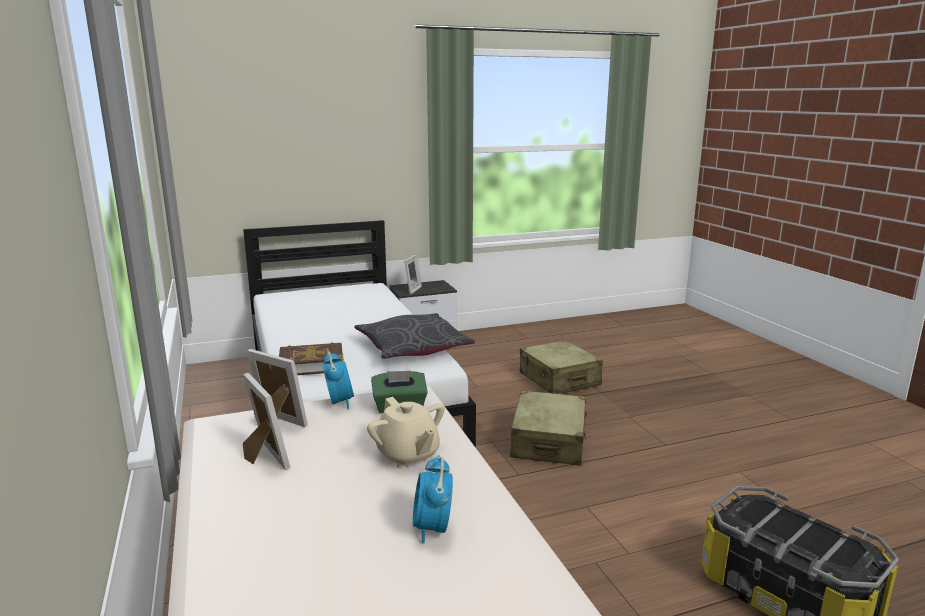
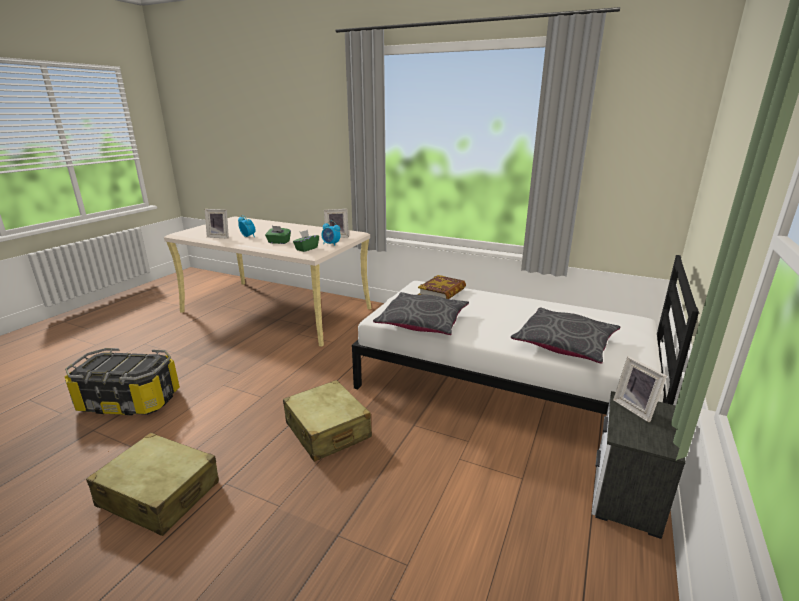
camera: 135 degrees right, 5 degrees up
picture frame [243,373,290,471] -> picture frame moved to [205,209,229,239]
beige teapot [367,397,445,469] -> green tissue box [265,226,291,244]
beige suitcase [520,340,603,394] -> beige suitcase moved to [86,433,219,536]
none -> grey pillow [511,308,620,364]

